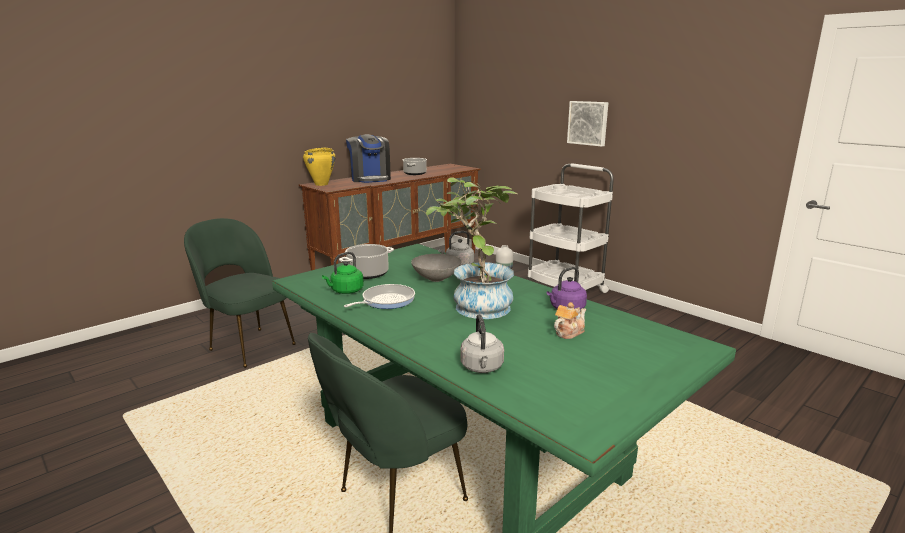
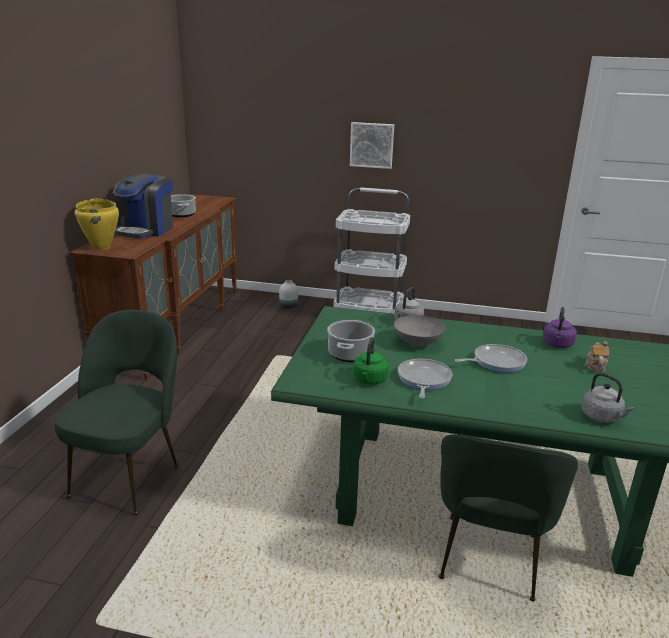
camera: 35 degrees left, 5 degrees up
green chair [184,218,296,368] -> green chair turned 105 degrees clockwise [54,310,178,515]
coffee machine [346,134,391,183] -> coffee machine turned 75 degrees clockwise [113,174,173,238]
potted plant [426,177,518,319] -> frying pan [454,344,527,373]

